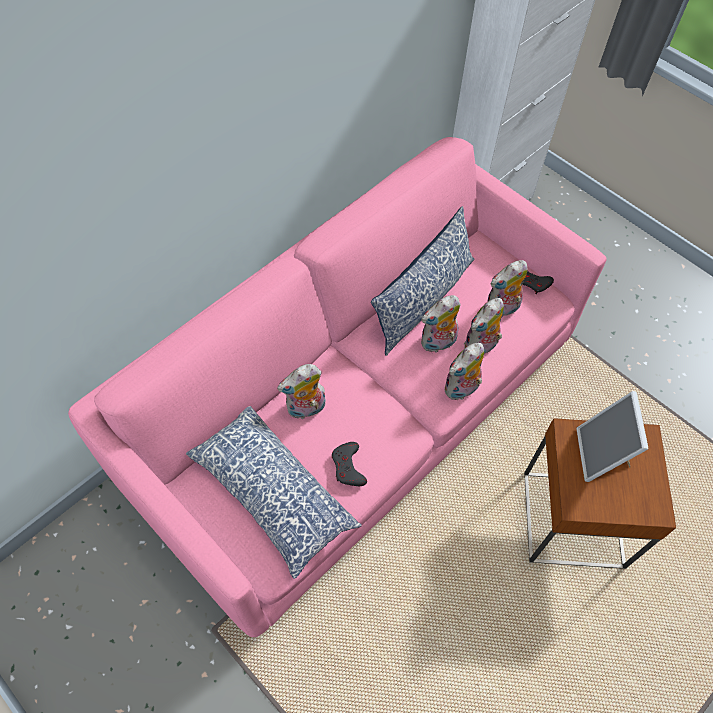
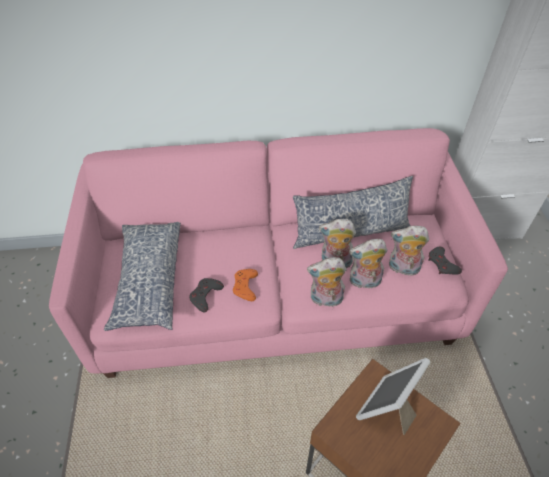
camera: 40 degrees right, 10 degrees down
plush toy [277,364,326,420] -> none
none -> orange game controller [233,269,258,301]

